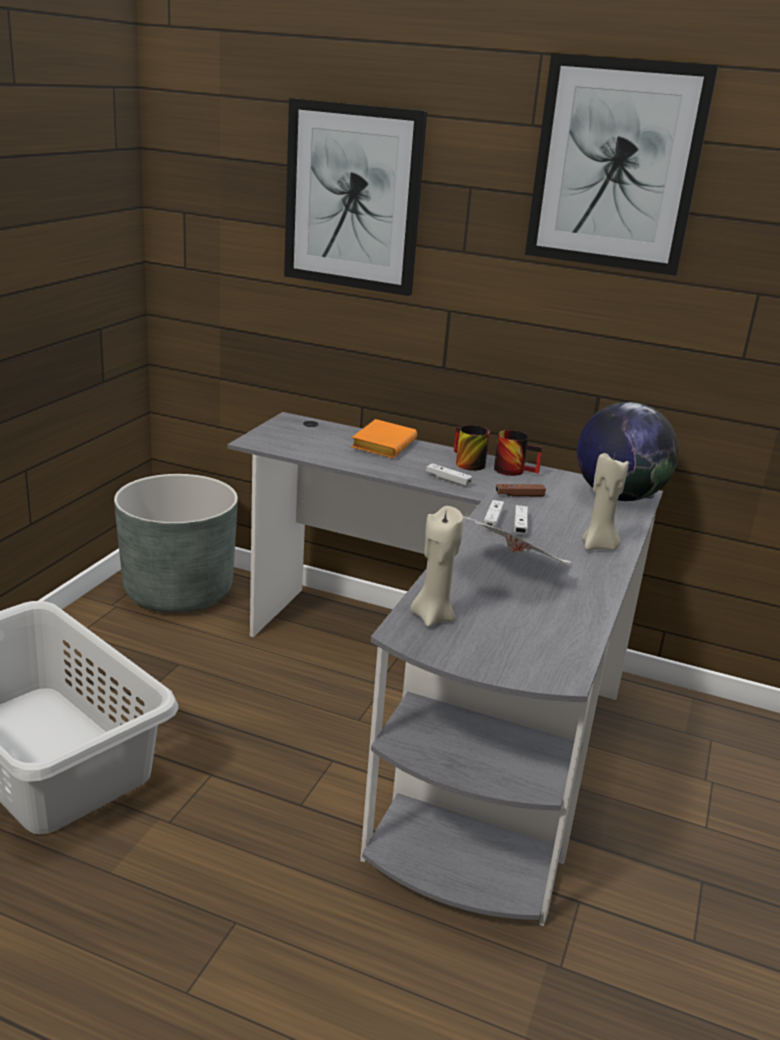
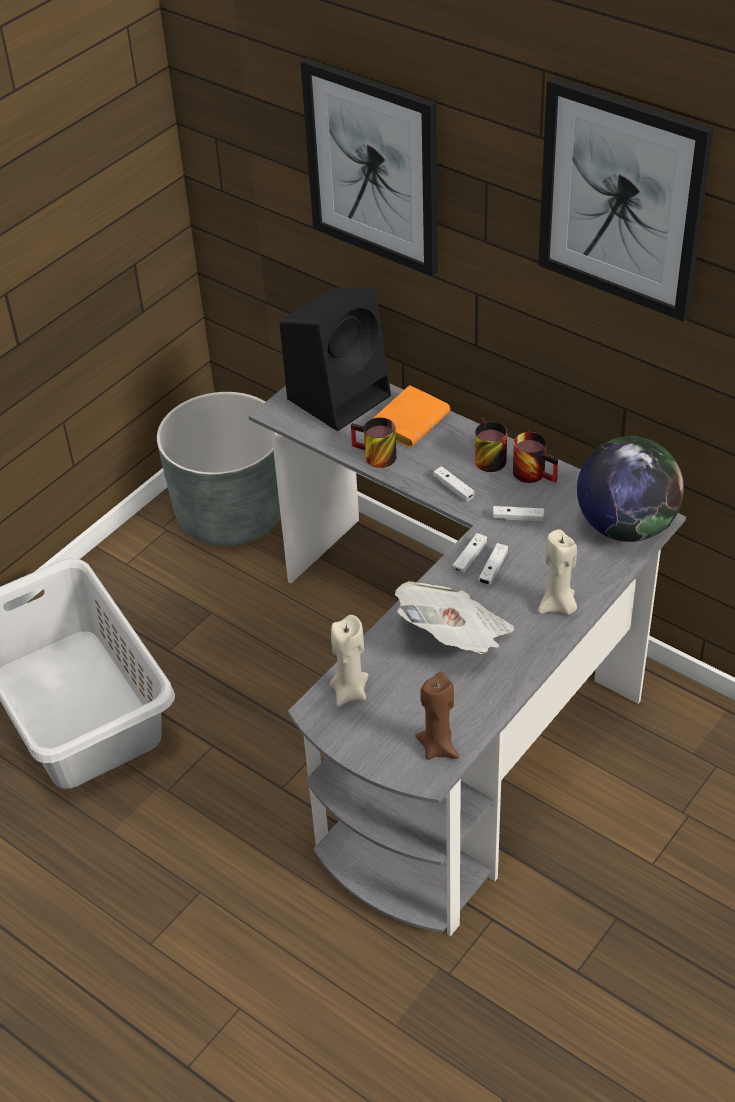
camera: 20 degrees right, 20 degrees up
brown game controller [496,484,546,497] -> white game controller [493,506,544,522]
none -> black speaker [279,287,391,431]
none -> mug [351,417,396,468]
none -> brown candle [415,672,459,760]

